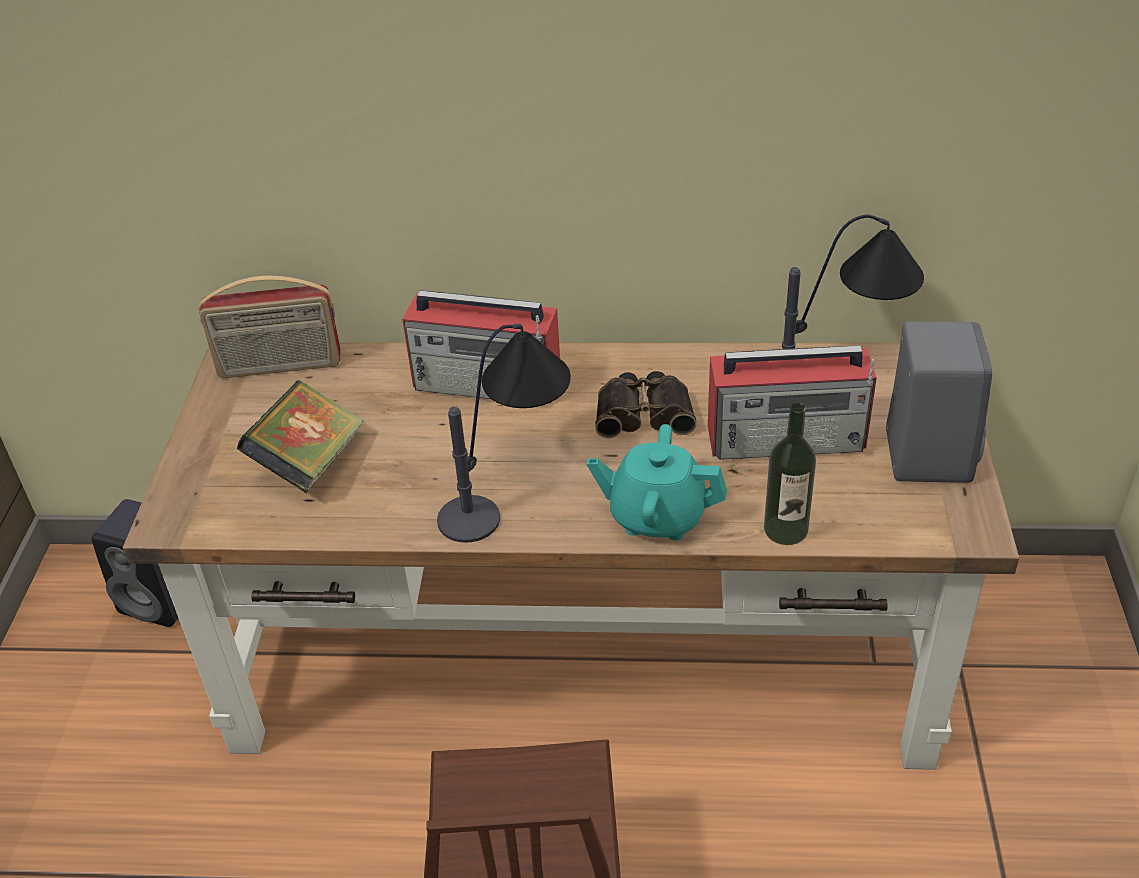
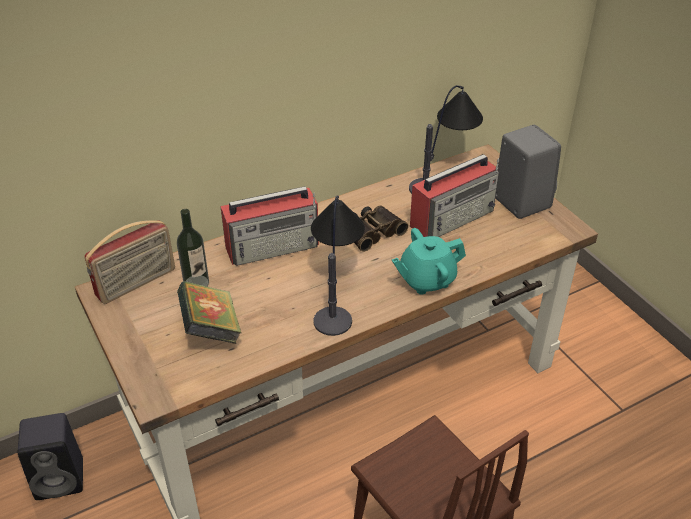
camera: 35 degrees left, 0 degrees up
bottle [764,402,816,545] -> bottle moved to [177,209,209,286]

